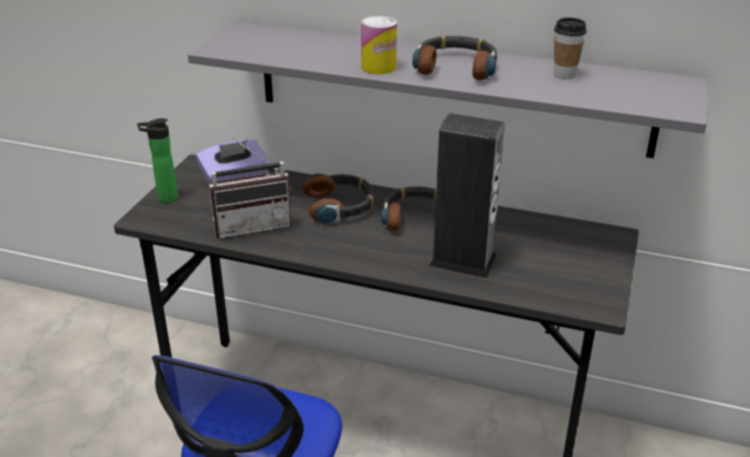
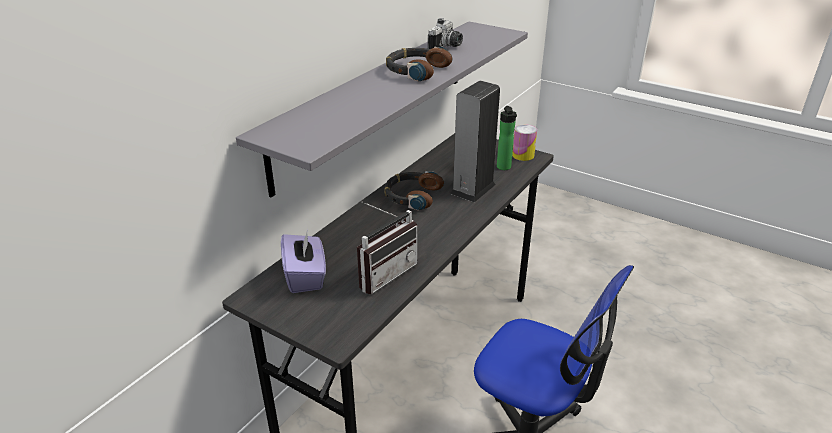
camera: 75 degrees left, 0 degrees up
bottle [137,118,178,203] -> bottle moved to [497,106,517,170]
radio [209,138,292,238] -> radio turned 45 degrees clockwise [357,201,417,295]
headphones [302,173,374,224] -> none
can [361,16,397,74] -> can moved to [512,124,537,161]
cup [554,18,587,79] -> camera [428,18,463,49]

